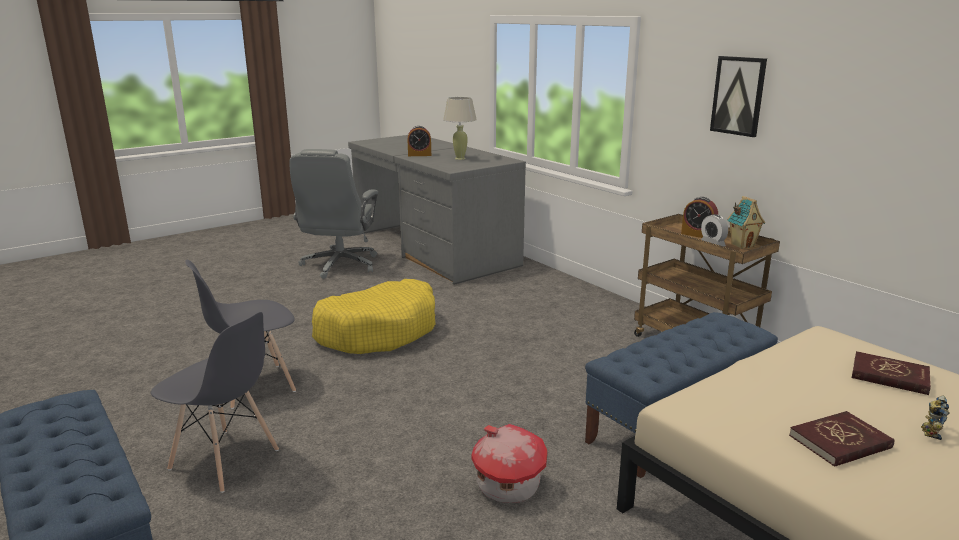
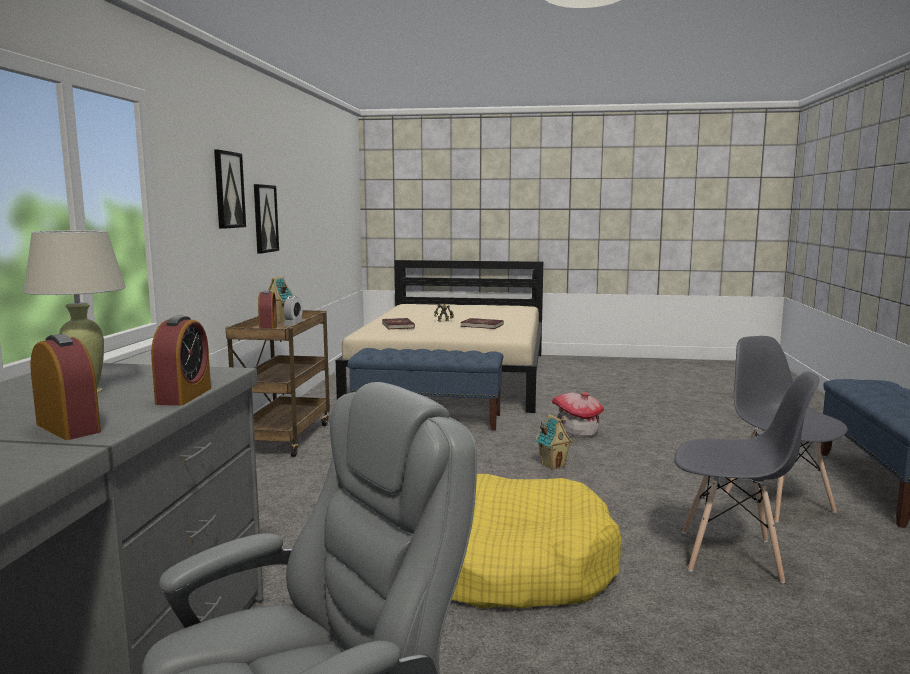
camera: 135 degrees left, 10 degrees down
none -> alarm clock [151,316,211,406]
none -> picture [254,184,279,253]
none -> toy house [535,414,573,470]

